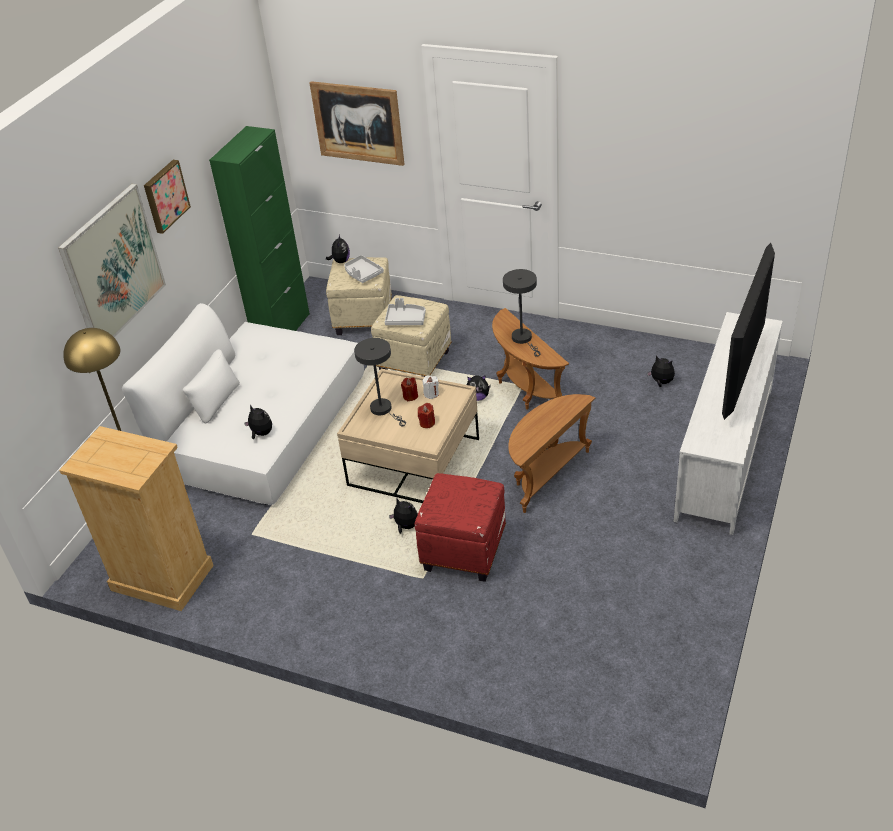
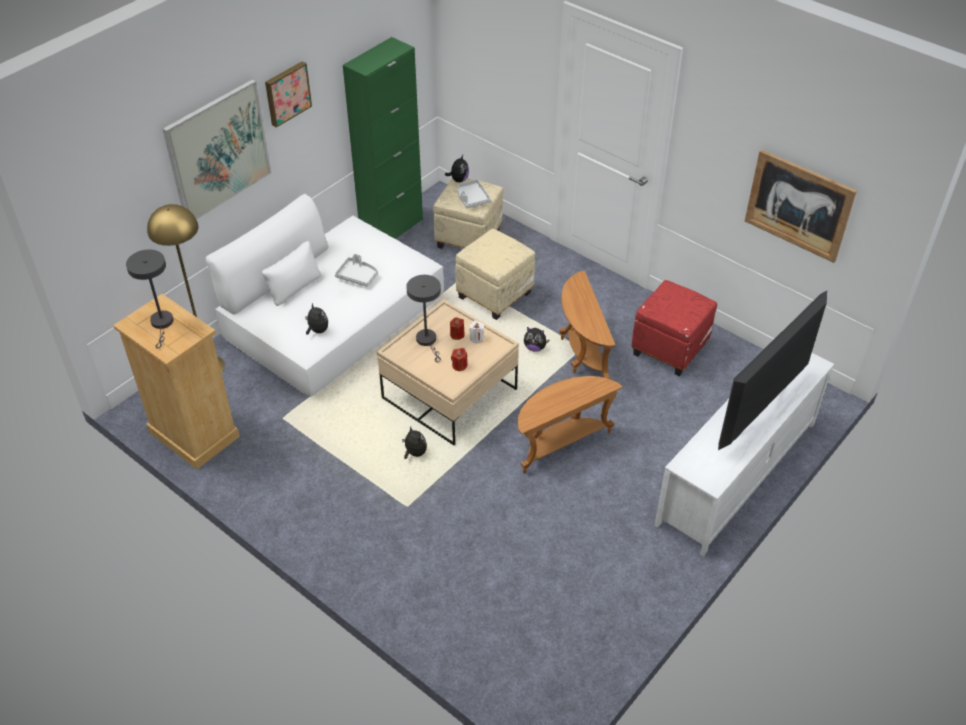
camera: 15 degrees right, 5 degrees up
picture [310,81,404,166] -> picture moved to [745,150,857,263]
grey tray [385,298,426,325] -> grey tray moved to [335,254,378,287]
red ottoman [415,473,506,582] -> red ottoman moved to [631,280,717,376]
grey table lamp [503,269,541,357] -> grey table lamp moved to [126,249,173,349]
plush toy [647,355,675,387] -> none

